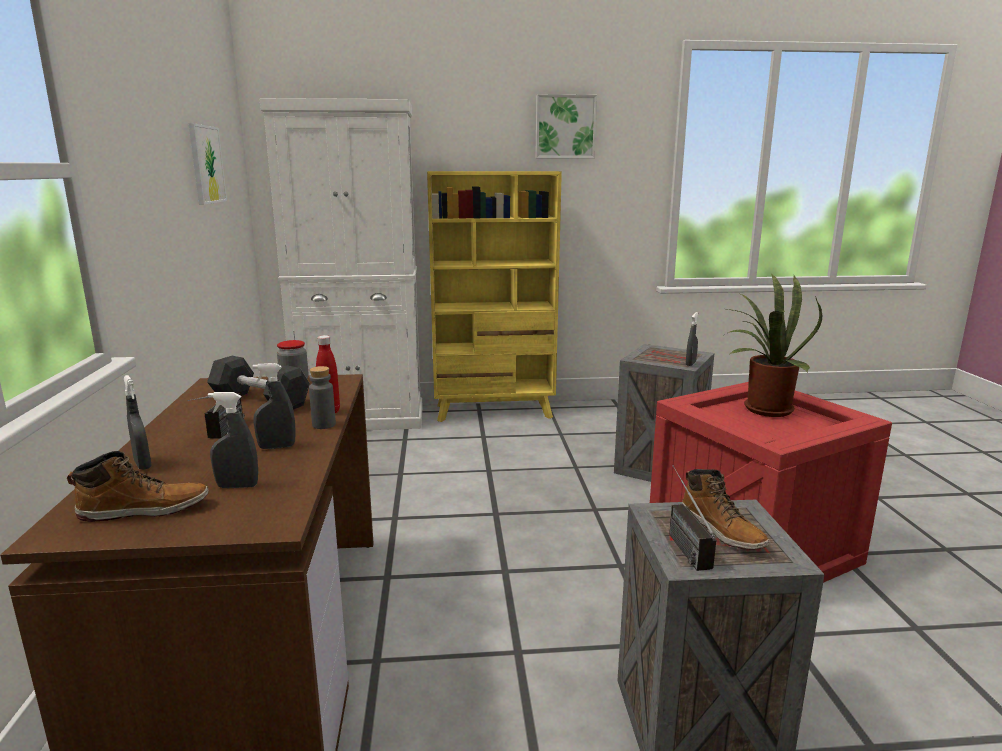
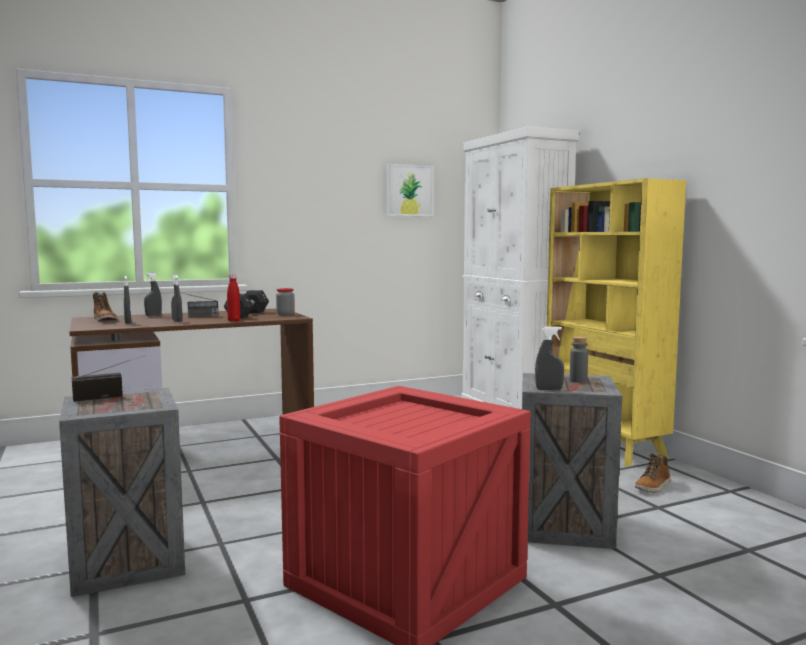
camera: 70 degrees right, 10 degrees down
grey bottle [309,366,336,429] -> grey bottle moved to [570,336,588,383]
picture [535,94,597,158] -> none
boot [682,469,769,550] -> boot moved to [634,453,671,493]
potted plant [727,274,822,417] -> none

